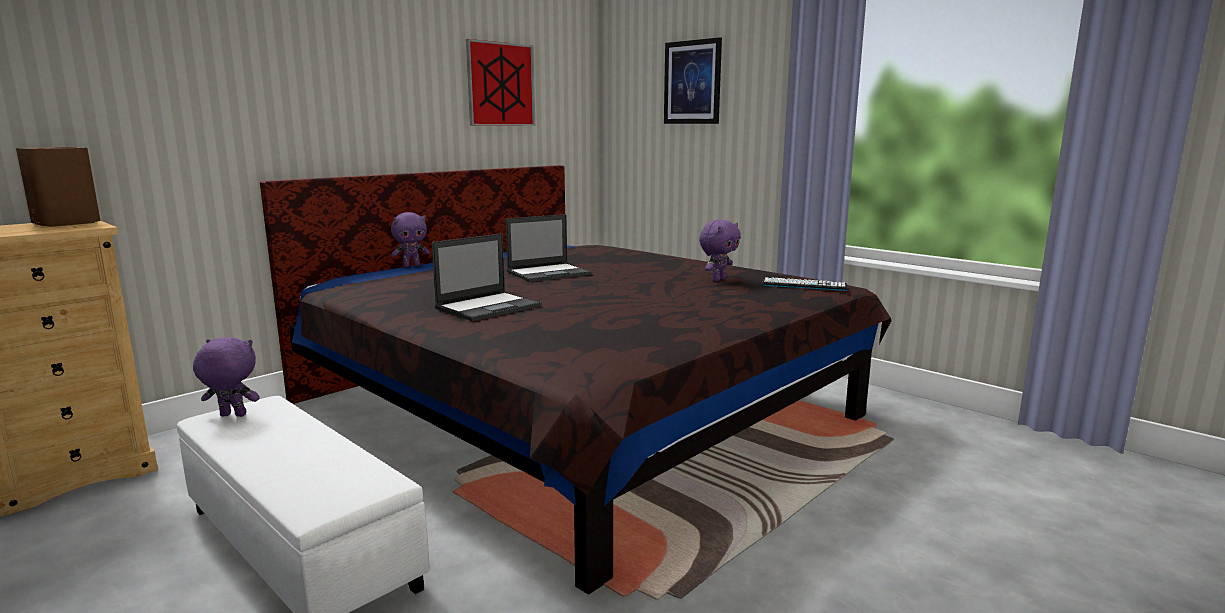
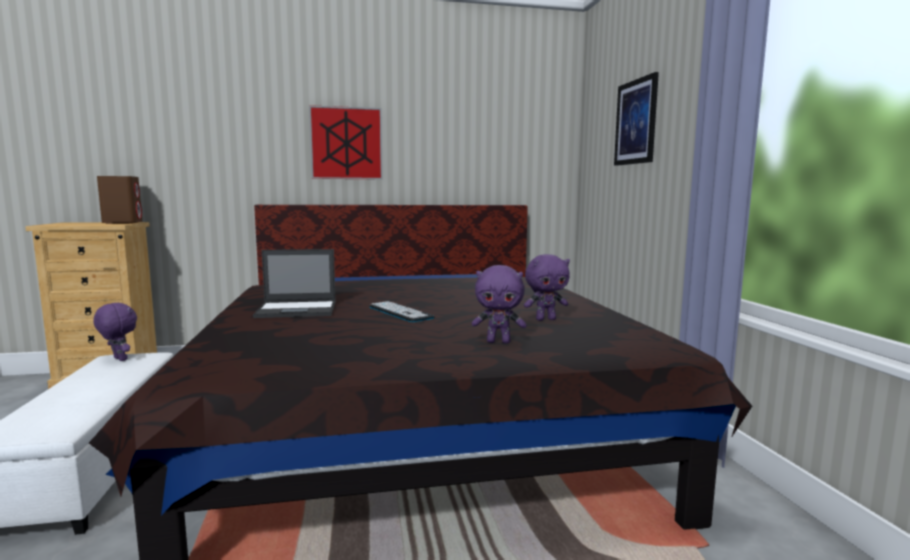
camera: 35 degrees right, 5 degrees down
purple plush toy [391,212,430,267] -> purple plush toy moved to [472,265,526,344]
picture [466,39,535,126] -> picture moved to [309,105,383,180]
laptop [506,214,591,282] -> none
keyboard [762,277,847,291] -> keyboard moved to [369,301,434,322]

